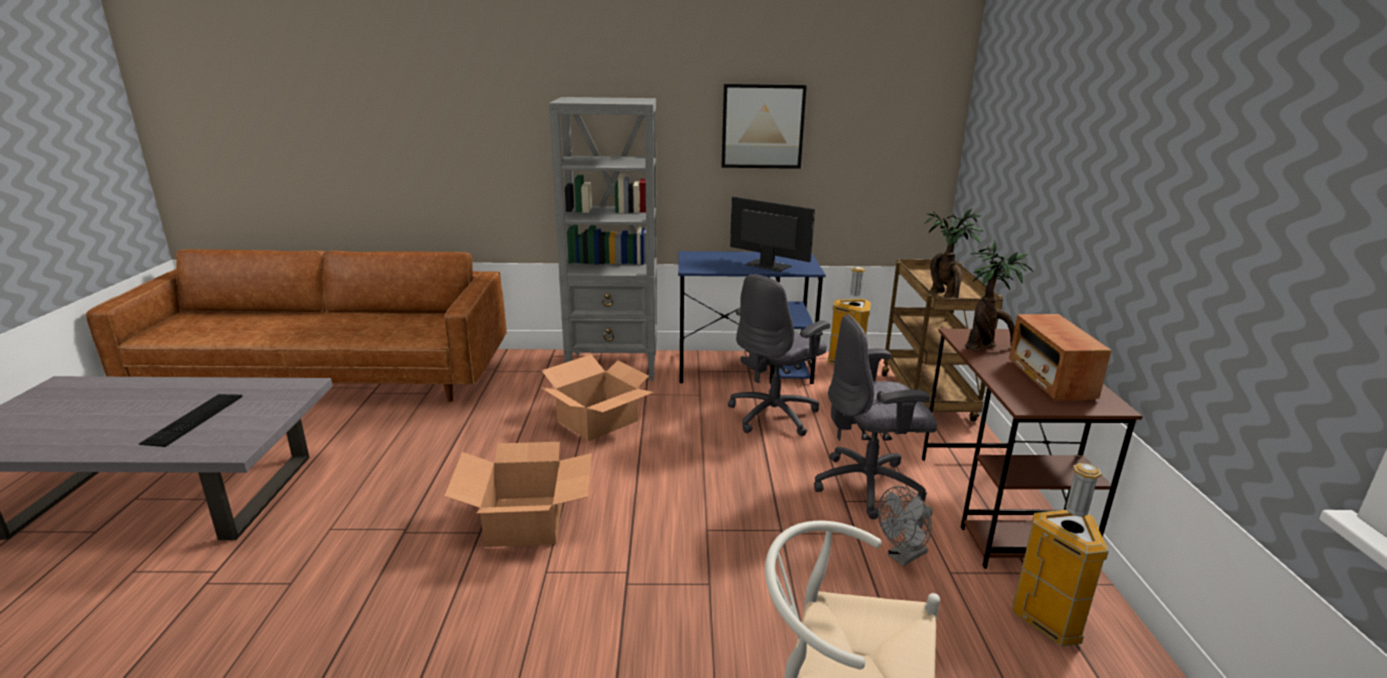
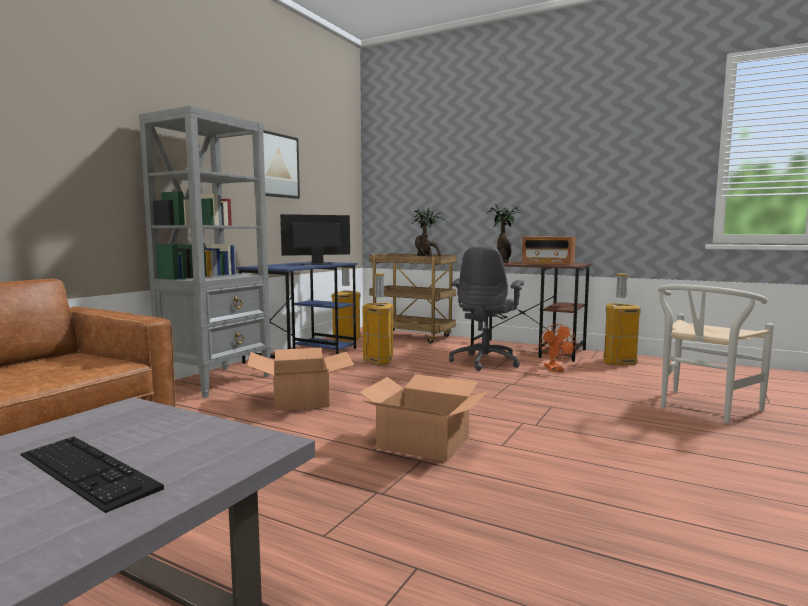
camera: 60 degrees left, 15 degrees down
grey office chair [728,274,830,436] -> trash can [363,273,393,365]
grey fan [878,486,933,566] -> orange fan [540,324,576,372]

